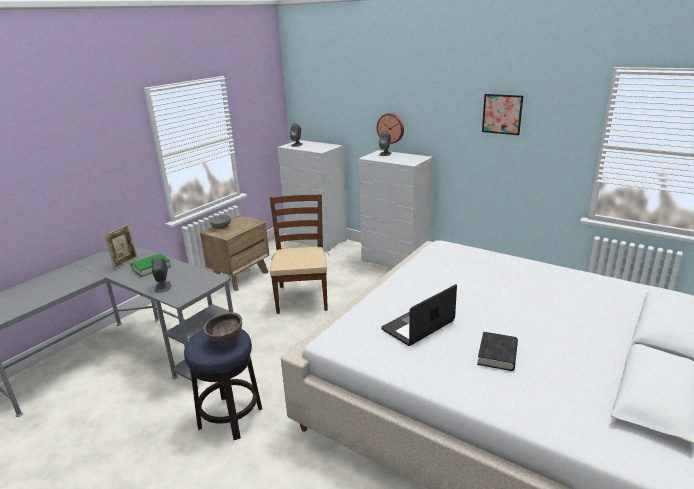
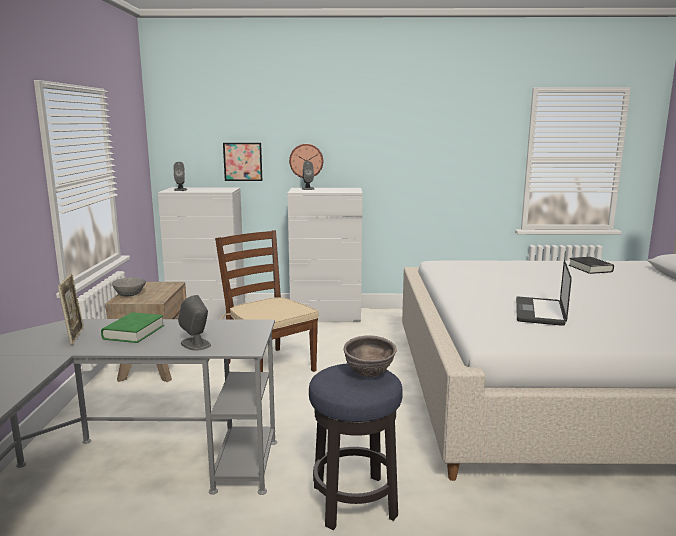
camera: 35 degrees left, 10 degrees down
black book [477,332,518,371] -> black book moved to [569,257,614,274]
picture [482,94,523,135] -> picture moved to [223,143,262,181]

